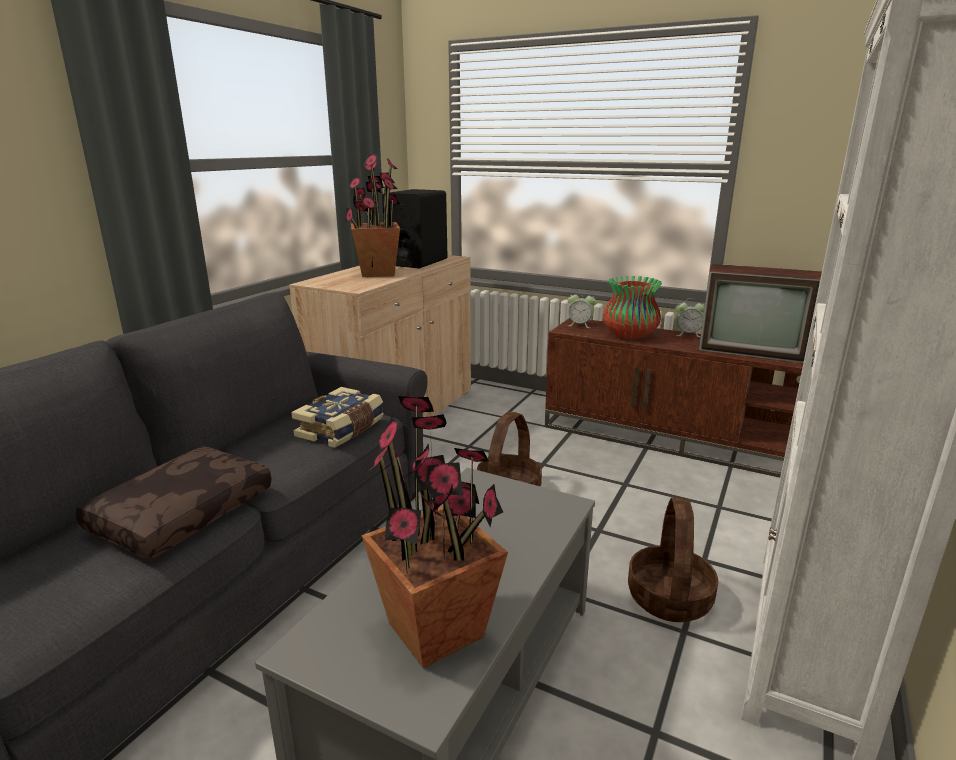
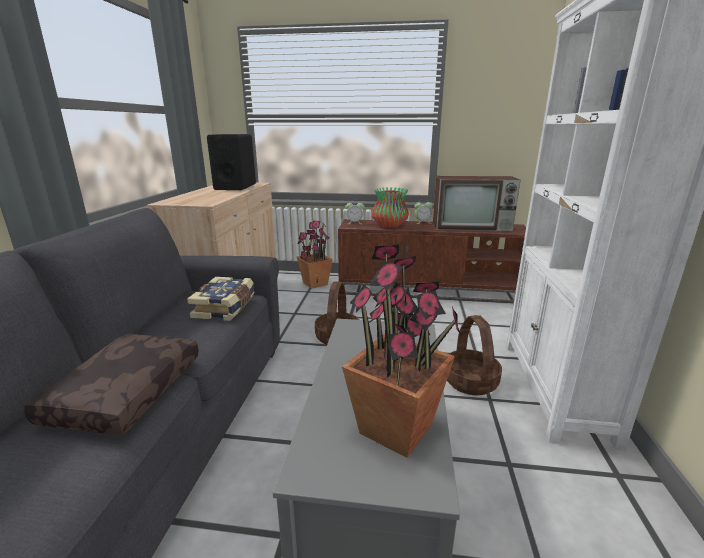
camera: 20 degrees left, 0 degrees up
potted plant [345,155,400,277] -> potted plant moved to [297,221,333,289]

